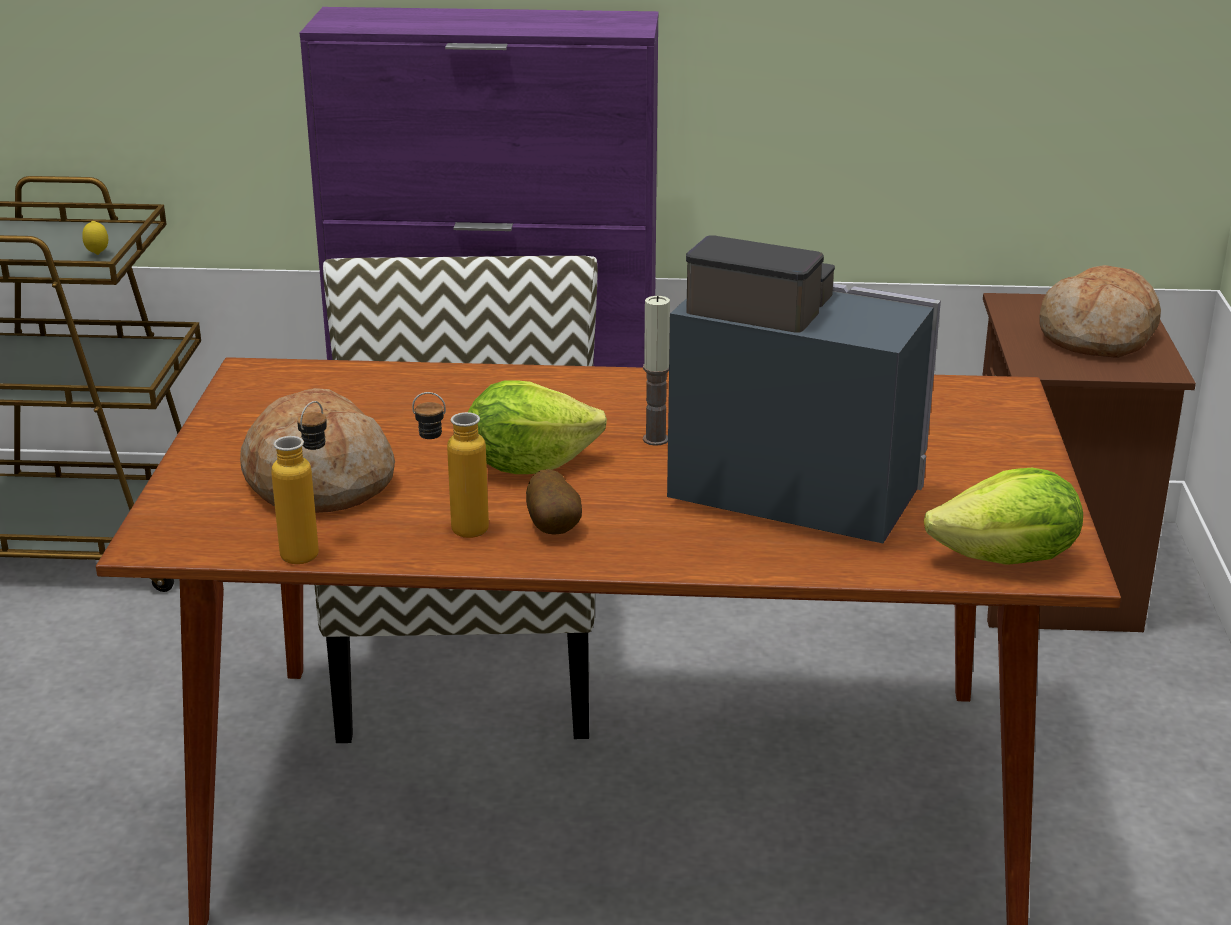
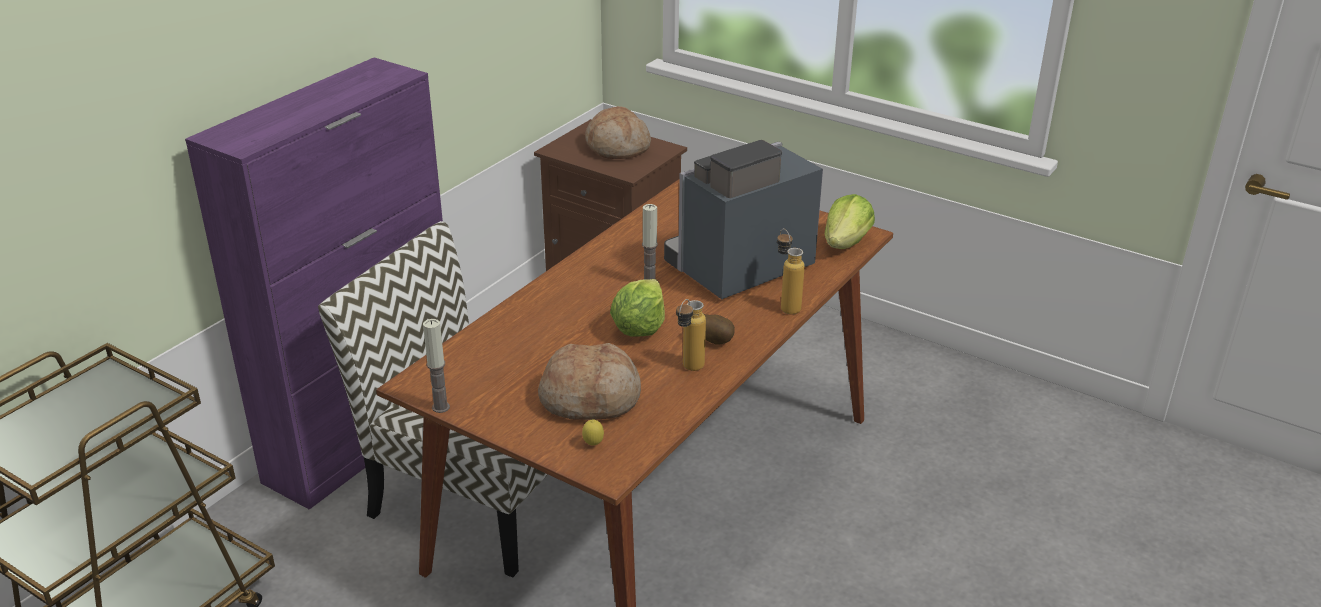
camera: 60 degrees left, 5 degrees up
lemon [82,221,108,255] -> lemon moved to [582,420,604,445]
bottle [271,401,327,564] -> bottle moved to [777,229,805,315]
none -> candle [423,319,450,413]

